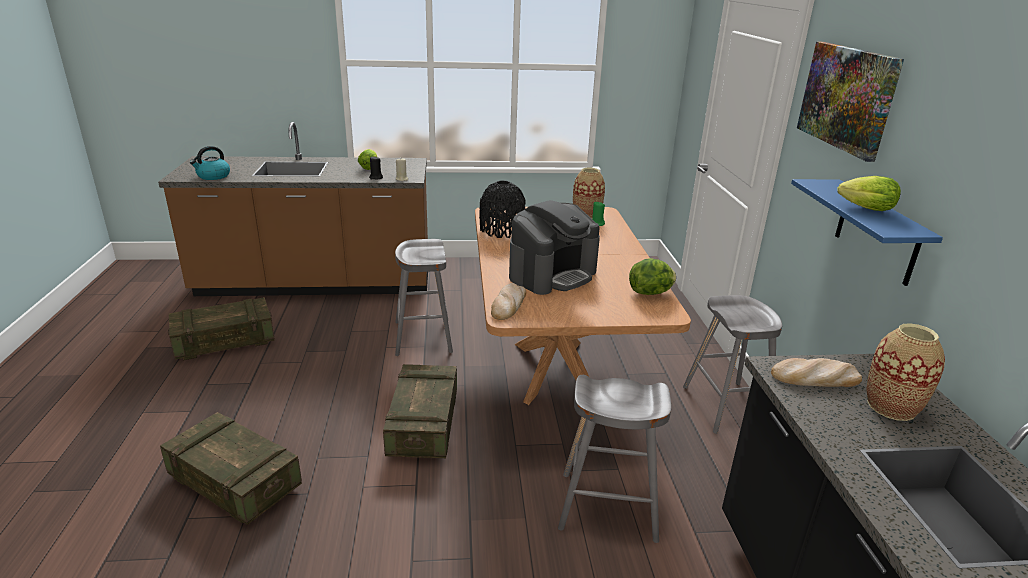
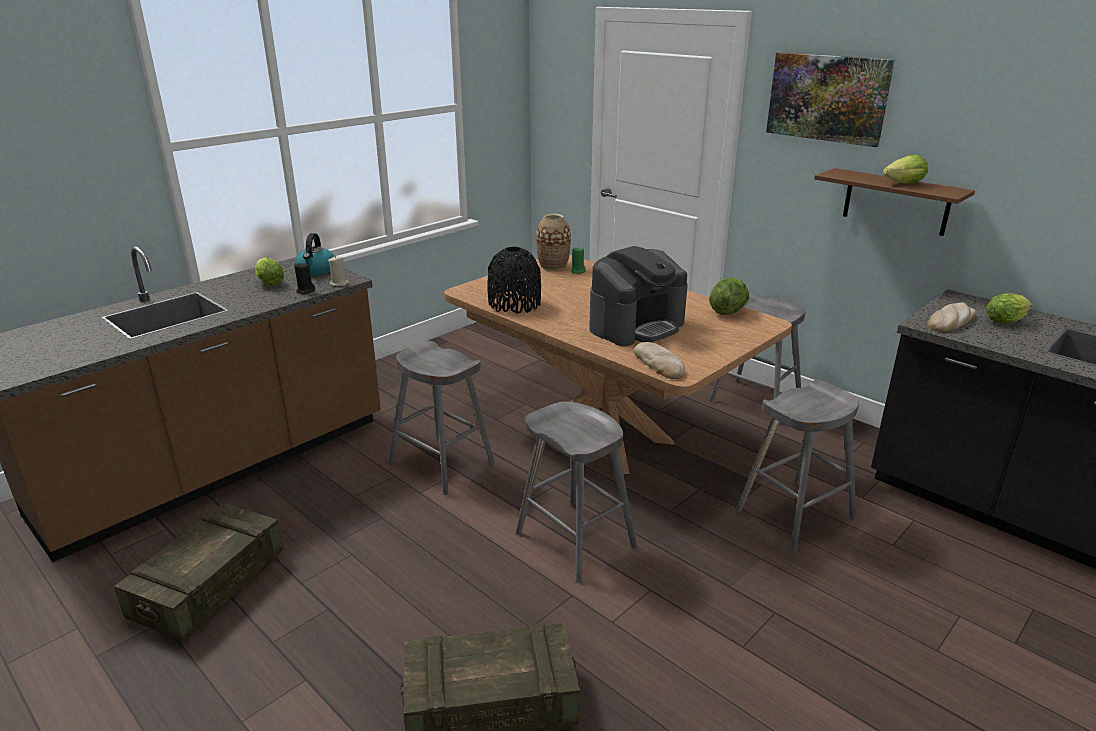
camera: 40 degrees left, 0 degrees up
kettle [190,146,230,180] -> kettle moved to [295,233,335,276]
crate [383,364,457,458] -> grey stool [516,401,637,582]
coffee machine [509,200,600,295] -> coffee machine turned 45 degrees clockwise [589,246,688,346]
blue shelf [791,179,943,286] -> brown shelf [814,168,975,236]
vase [866,323,945,421] -> lettuce [986,293,1032,324]

